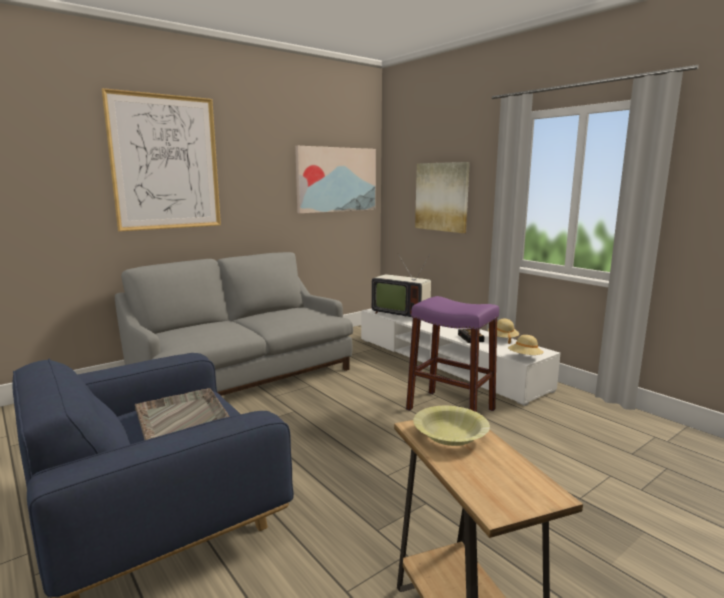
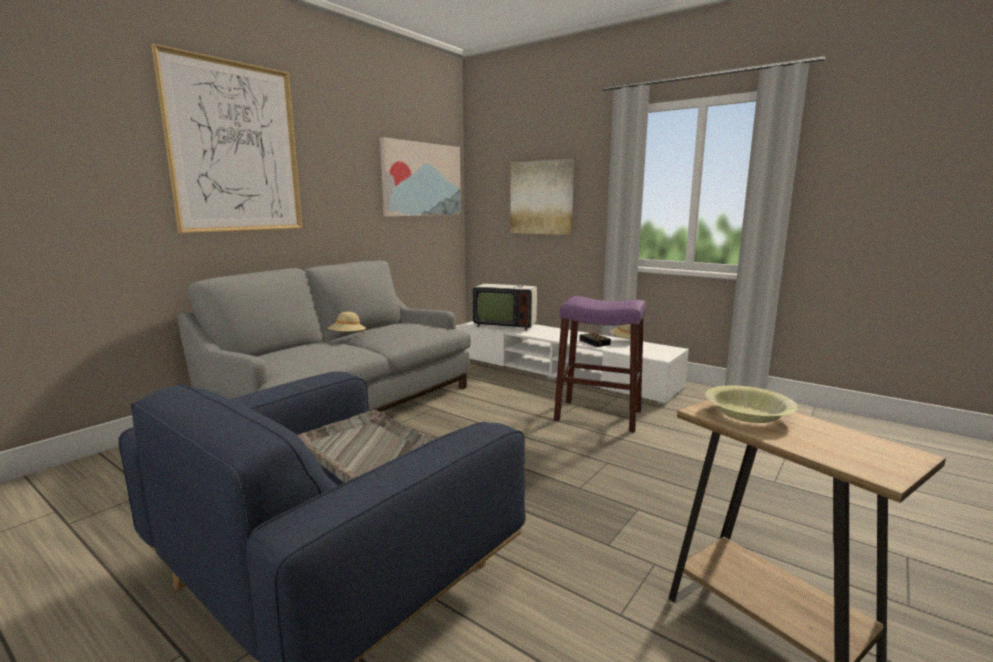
camera: 15 degrees left, 0 degrees up
beige hat [508,335,544,355] -> beige hat moved to [328,312,366,334]

